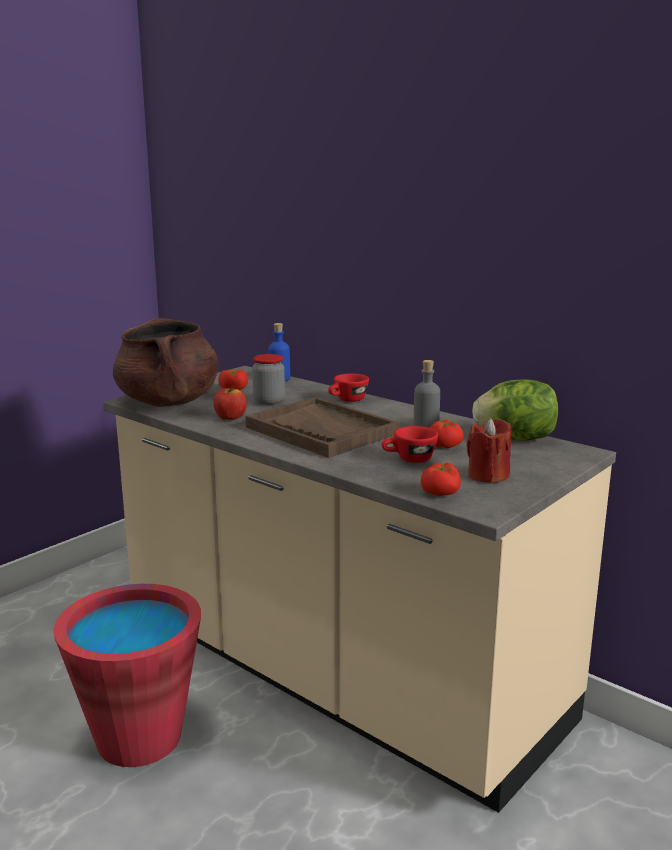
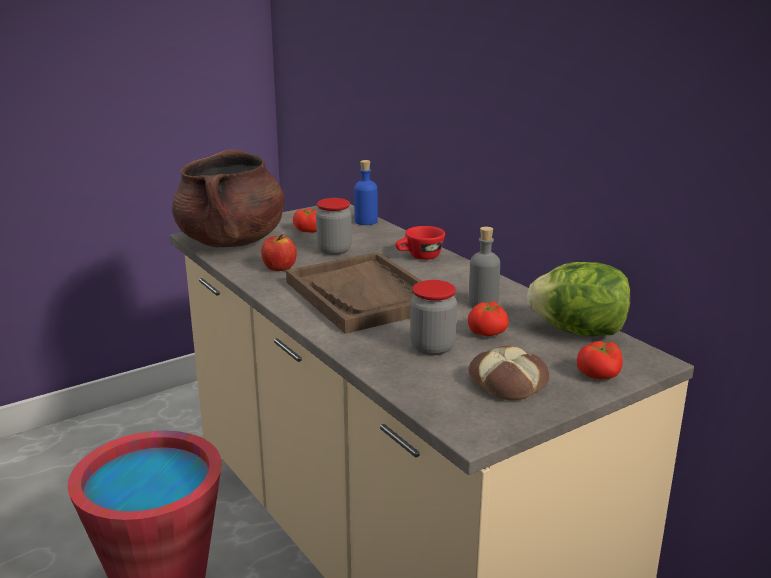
camera: 15 degrees right, 5 degrees up
red cup [382,426,438,463] -> jar [410,280,457,355]
tomato [421,463,461,496] -> tomato moved to [577,341,623,379]
red candle [467,418,511,484] -> bread [469,345,549,400]

